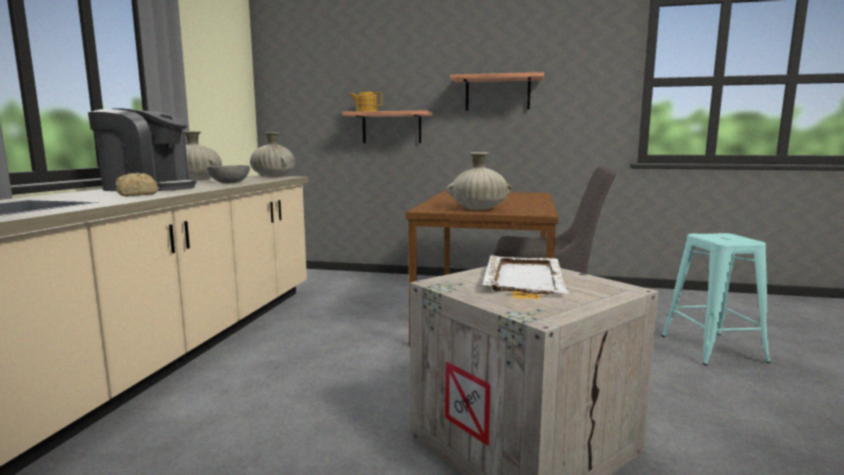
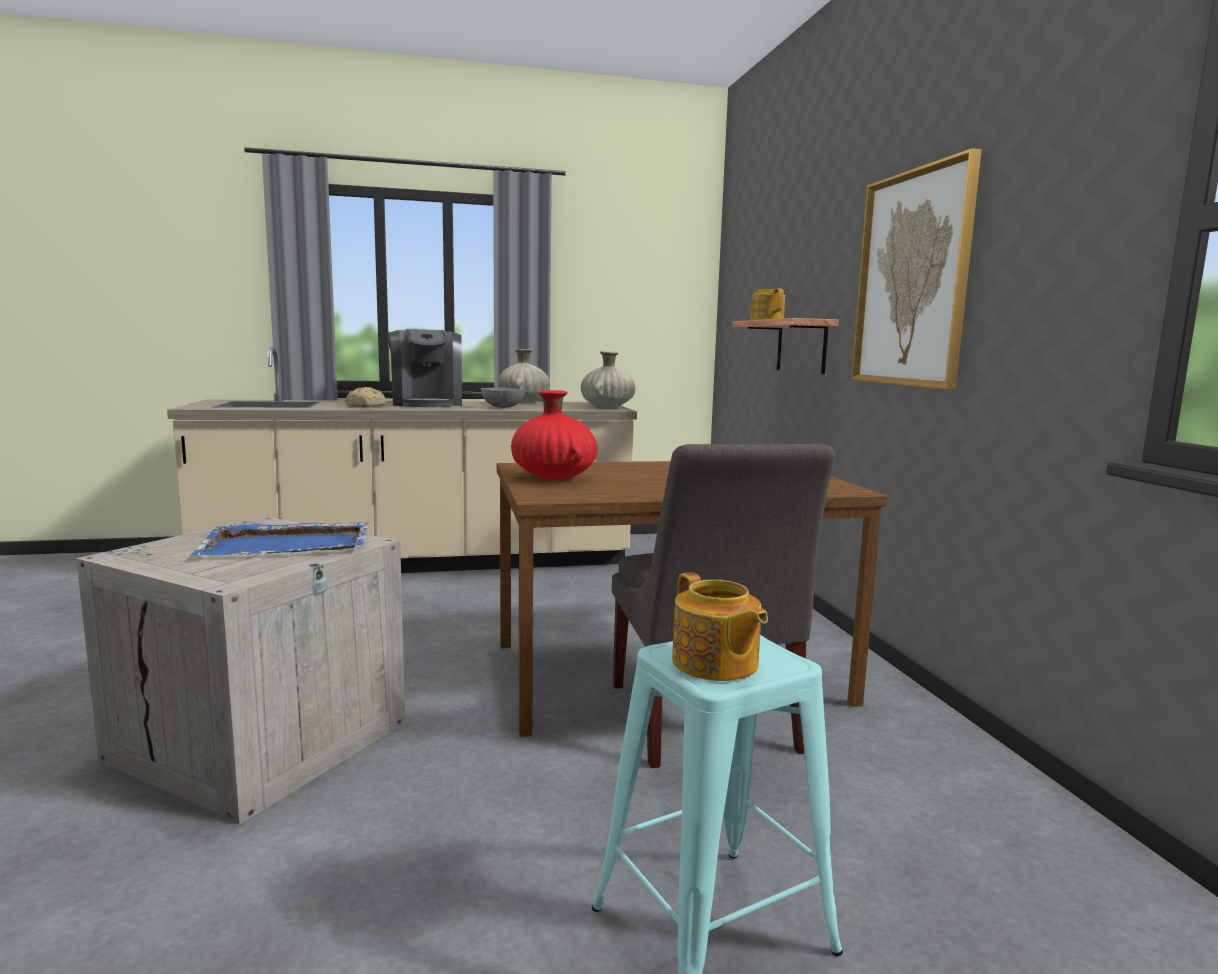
camera: 65 degrees right, 0 degrees up
beige vase [446,152,512,210] -> red vase [511,390,598,480]
shelf [450,72,544,110] -> picture [851,148,982,390]
white tray [483,255,569,295] -> blue tray [190,522,369,556]
none -> teapot [672,572,768,681]

